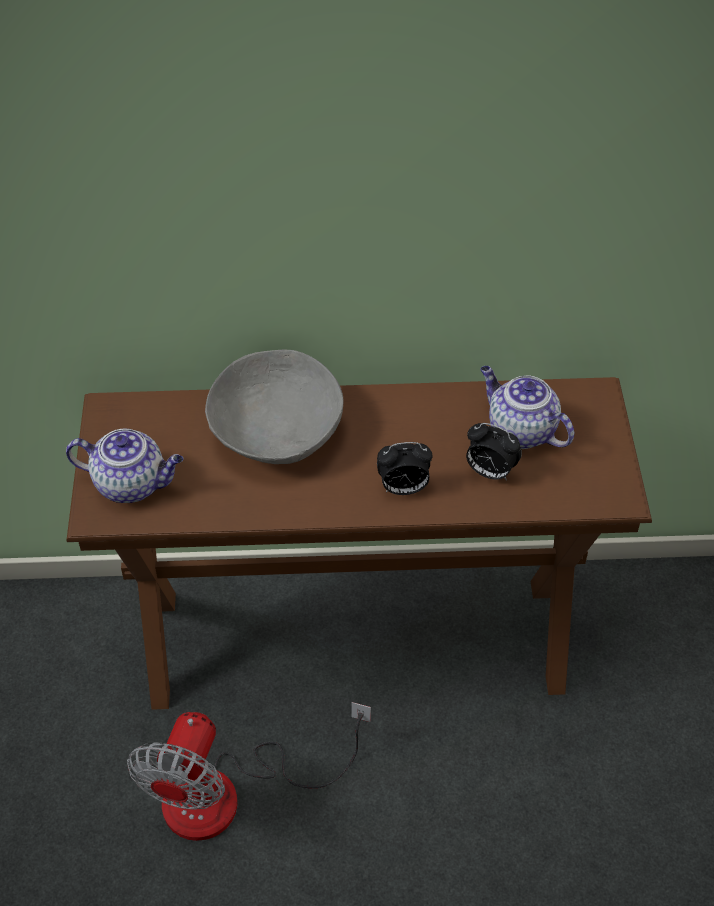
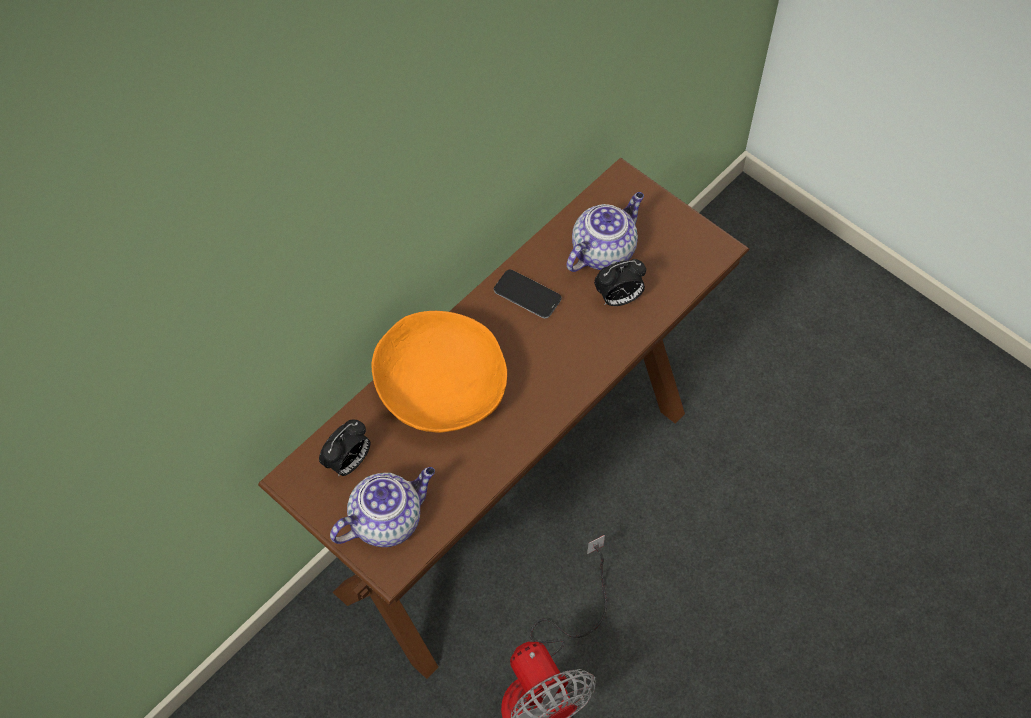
camera: 45 degrees left, 10 degrees up
grey bowl [205,350,344,464] -> orange bowl [372,311,507,433]
alarm clock [377,442,433,495] -> alarm clock moved to [319,419,370,477]
teapot [480,366,574,449] -> teapot turned 135 degrees clockwise [567,192,644,272]
none -> phone [494,269,562,319]

